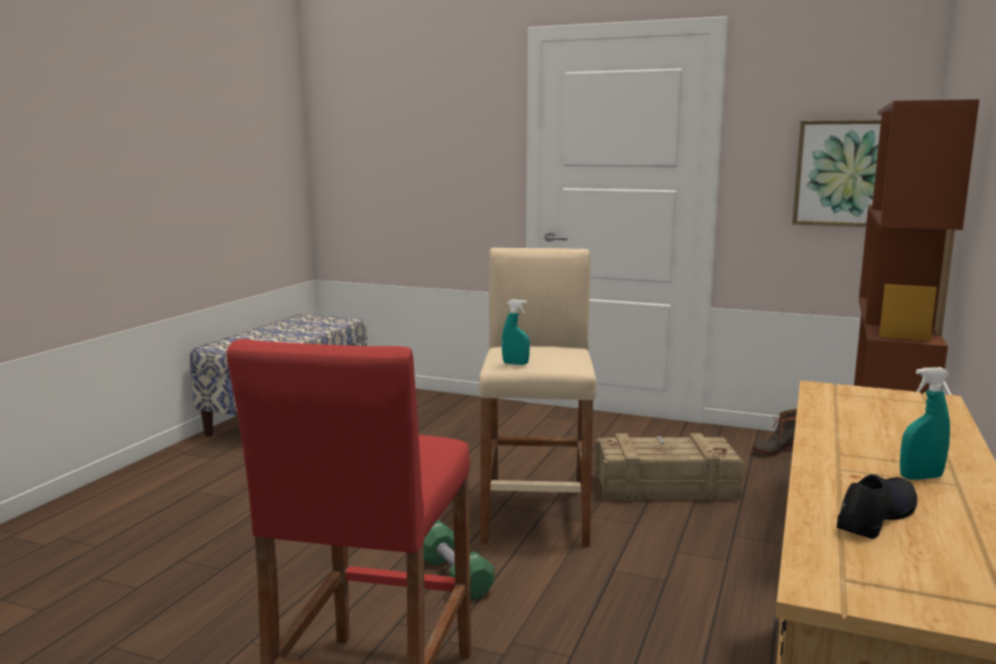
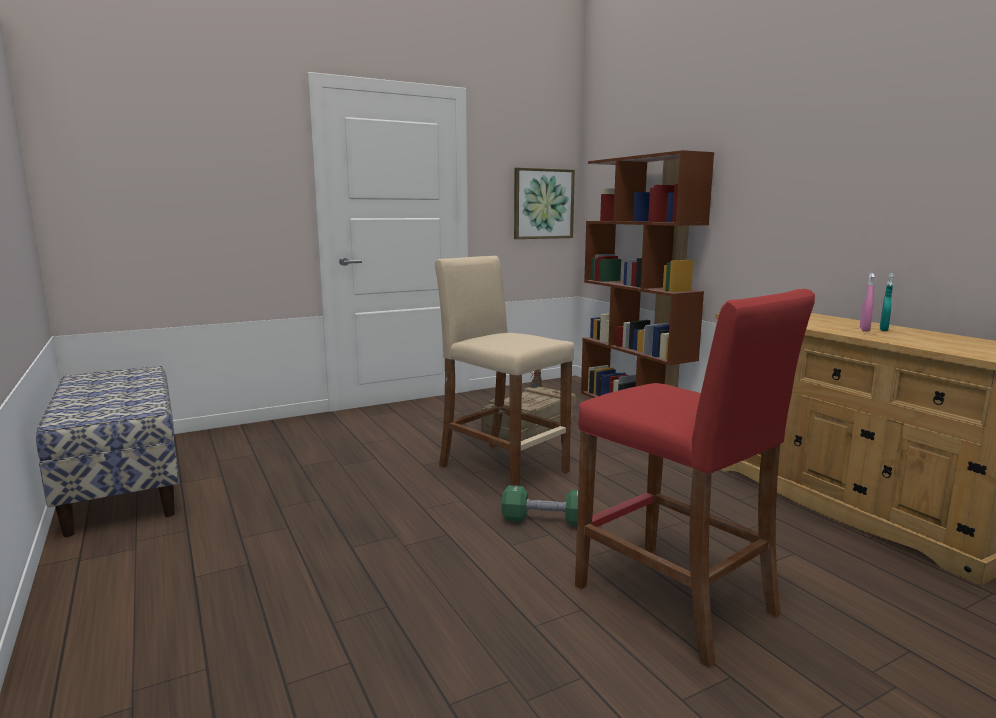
camera: 50 degrees left, 0 degrees up
turquoise spray bottle [502,299,530,365] -> none
black shoe [837,474,917,539] -> none
none -> pink spray bottle [860,273,875,332]

